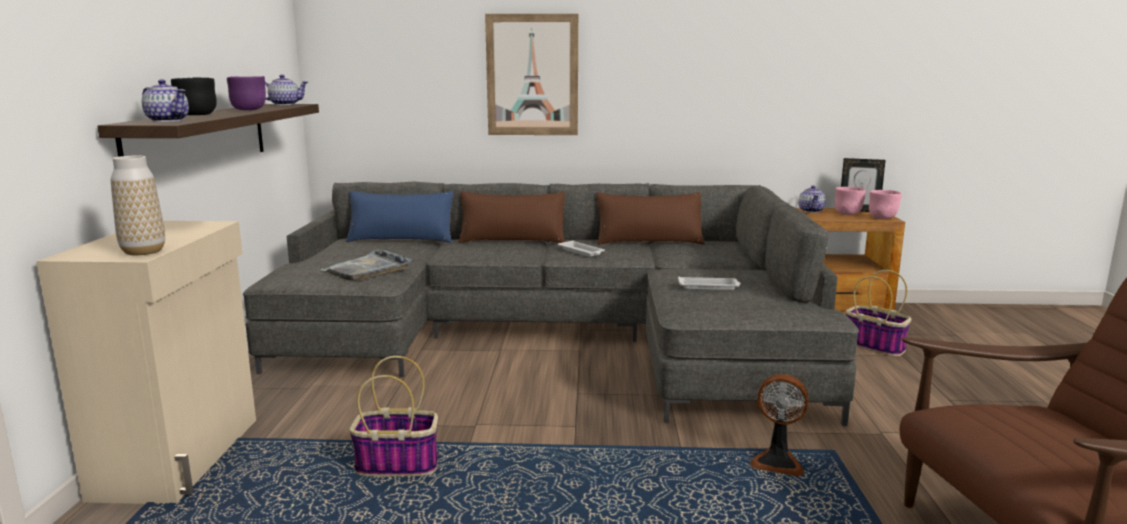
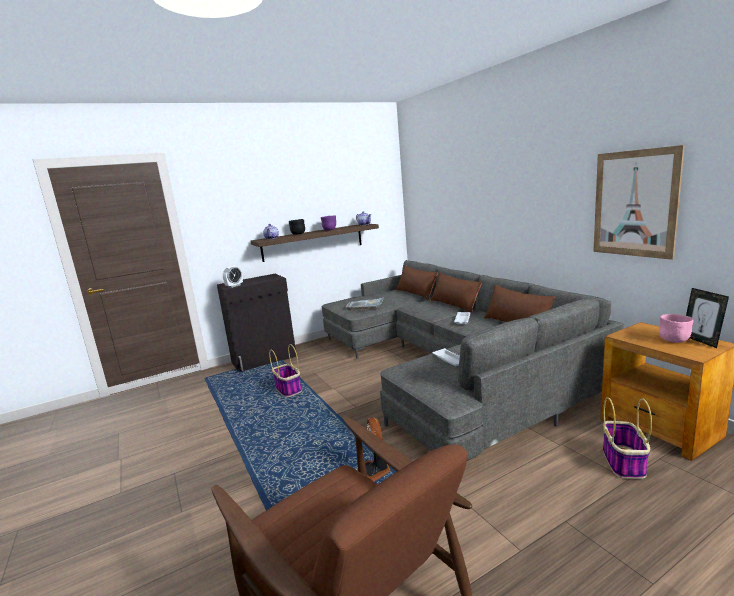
camera: 60 degrees right, 0 degrees up
beige cabinet [36,221,256,504] -> black cabinet [217,274,296,372]
vase [111,156,165,255] -> alarm clock [223,265,243,288]
blue pillow [346,191,453,243] -> brown pillow [396,265,438,300]
picture [485,14,578,135] -> picture moved to [593,145,685,260]
teapot [798,185,826,213] -> none
pink bowl [869,190,902,219] -> none

